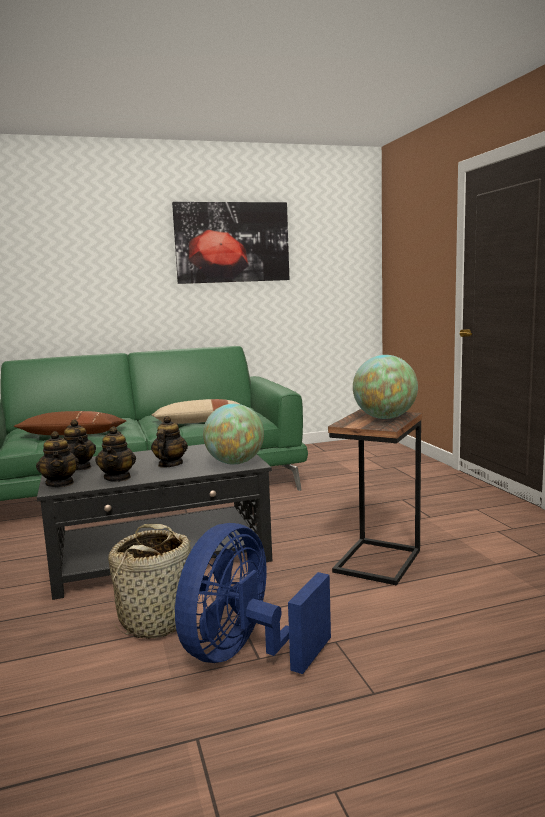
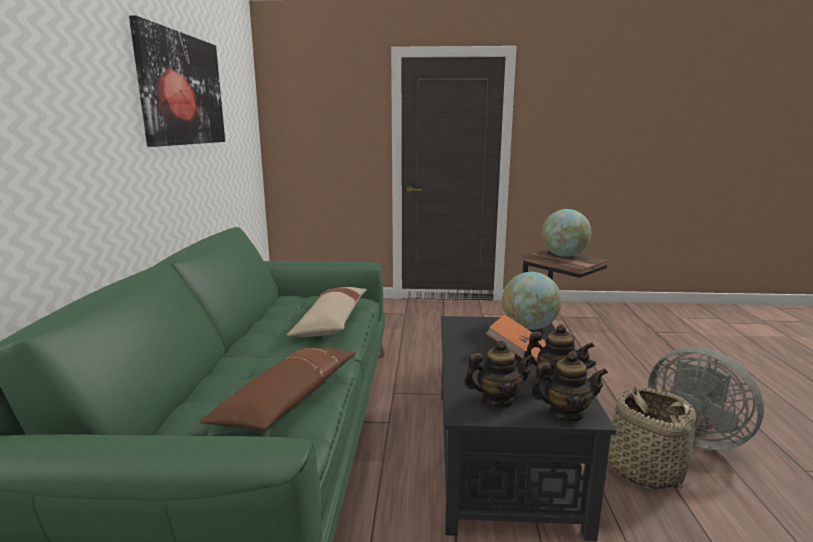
camera: 70 degrees left, 5 degrees up
teapot [151,416,188,468] -> orange book [486,314,546,366]
blue fan [175,523,331,674] -> grey fan [648,347,764,450]

